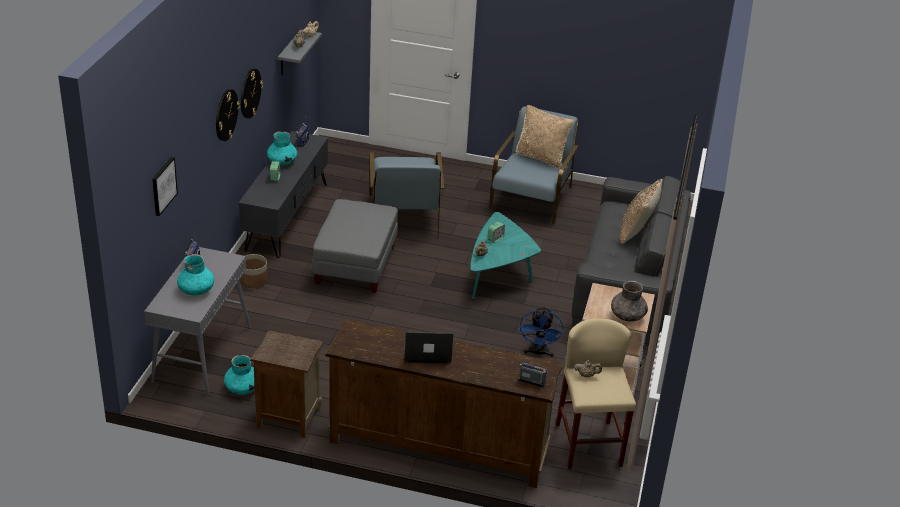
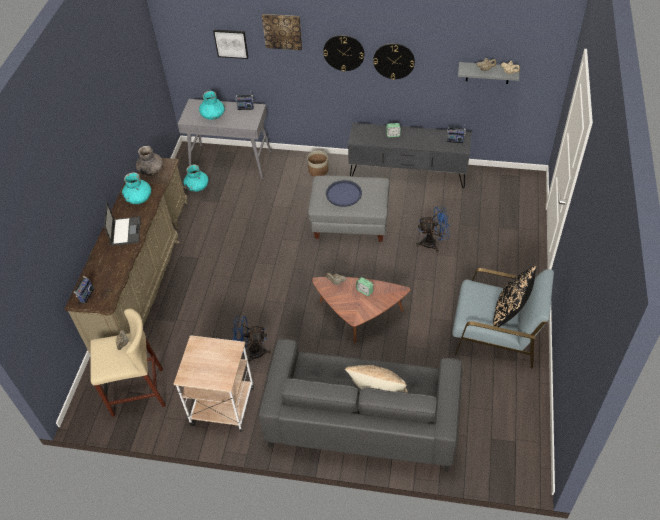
camera: 90 degrees right, 15 degrees up
turquoise vase [267,131,297,166] -> turquoise vase moved to [122,172,151,204]
blue armchair [369,151,444,239] -> blue fan [416,206,450,251]
turquoise coffee table [470,212,541,299] -> brown coffee table [312,277,410,343]
beige pillow [516,105,574,168] -> black pillow [493,266,536,327]
grey vase [611,281,648,322] -> grey vase moved to [136,146,163,176]
none -> picture [262,14,302,50]
none -> blue tray [326,180,362,207]

